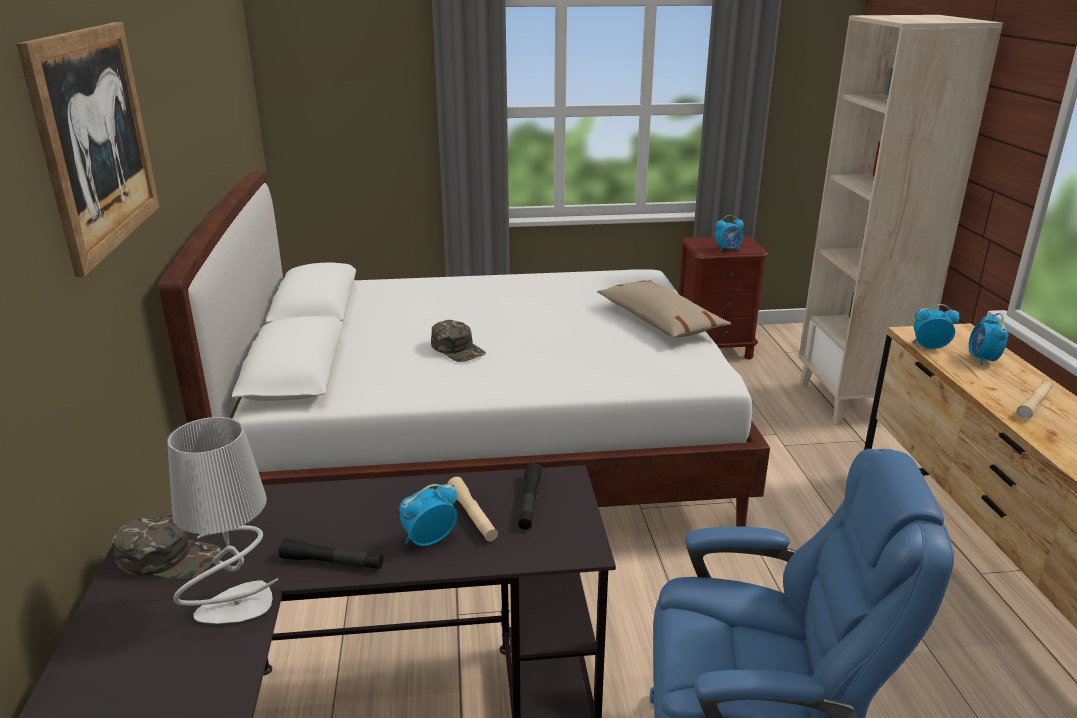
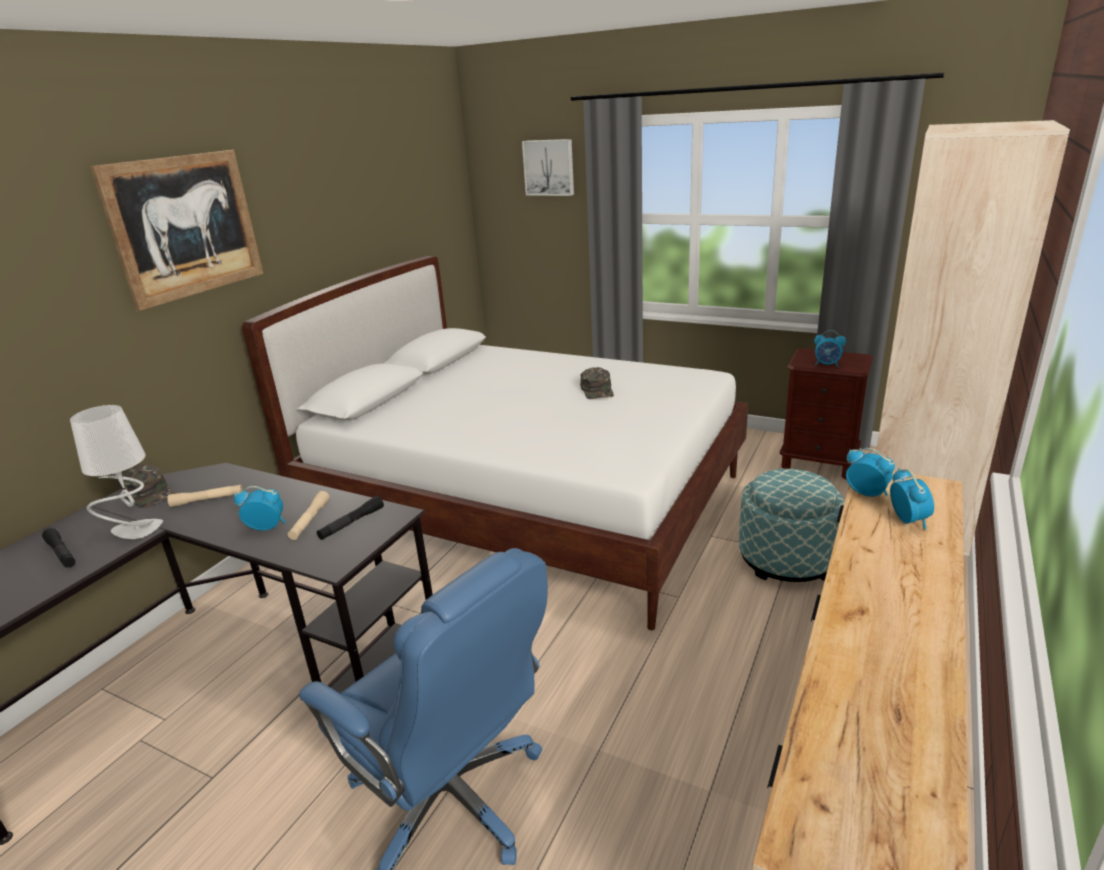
camera: 35 degrees right, 0 degrees up
black flashlight [279,538,383,569] -> black flashlight moved to [42,528,75,568]
green cap [431,320,486,362] -> green cap moved to [580,367,614,399]
beige pillow [597,280,731,337] -> none
alarm clock [969,313,1009,366] -> alarm clock turned 135 degrees clockwise [890,468,934,530]
beige flashlight [1016,380,1053,420] -> beige flashlight moved to [167,484,243,507]
none -> picture [522,139,574,196]
none -> ottoman [739,469,845,582]

